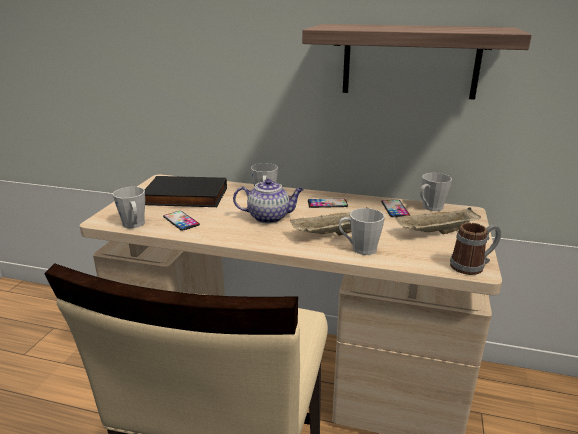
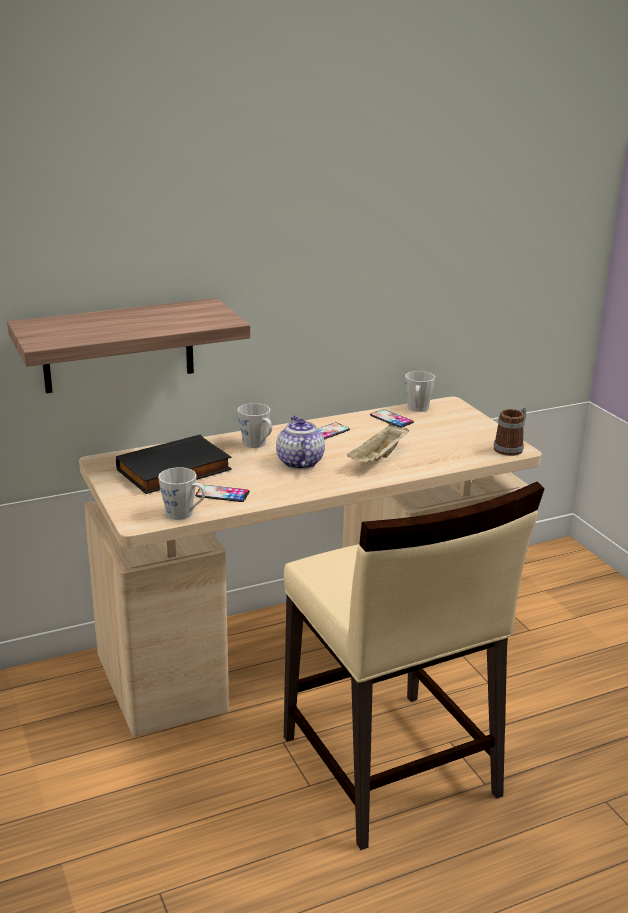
camera: 40 degrees left, 0 degrees up
teapot [233,179,304,223] -> teapot turned 60 degrees counterclockwise [276,416,325,469]
shelf [302,24,532,100] -> shelf moved to [7,298,250,393]
grey mug [339,208,385,255] -> none
beige tray [395,207,481,234] -> none

